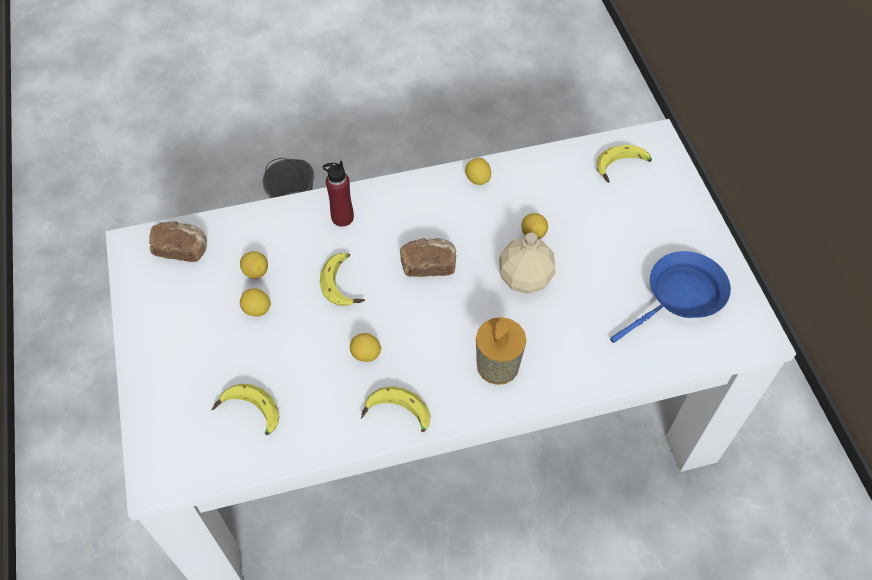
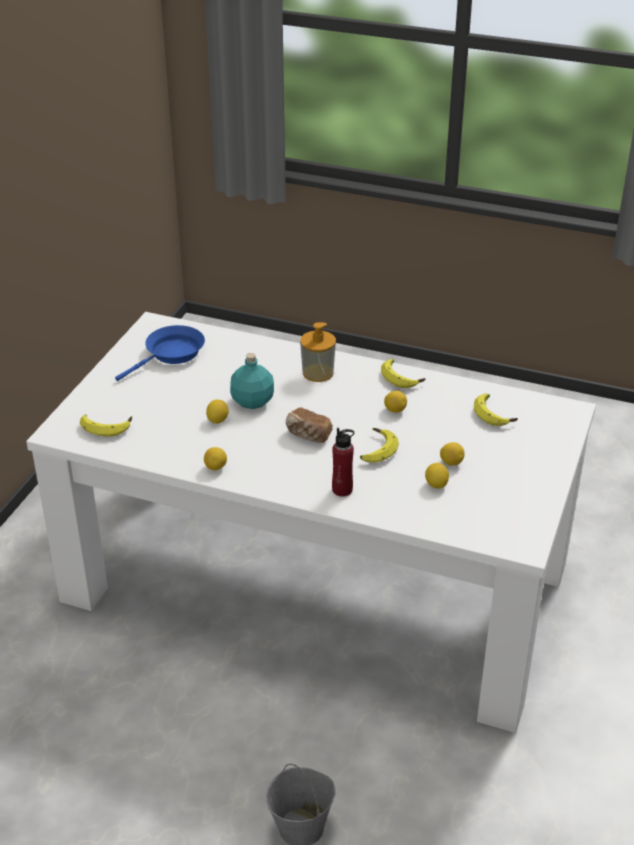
camera: 145 degrees left, 20 degrees down
bread [149,221,207,262] -> none
beige bottle [499,233,555,294] -> turquoise bottle [230,353,274,409]
blue frying pan [610,251,731,343] -> blue frying pan turned 135 degrees clockwise [115,325,205,381]

